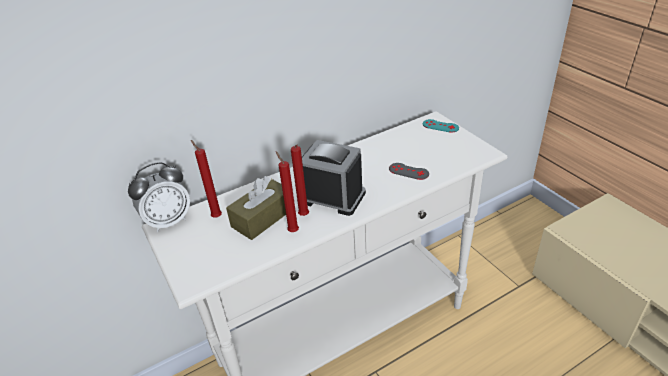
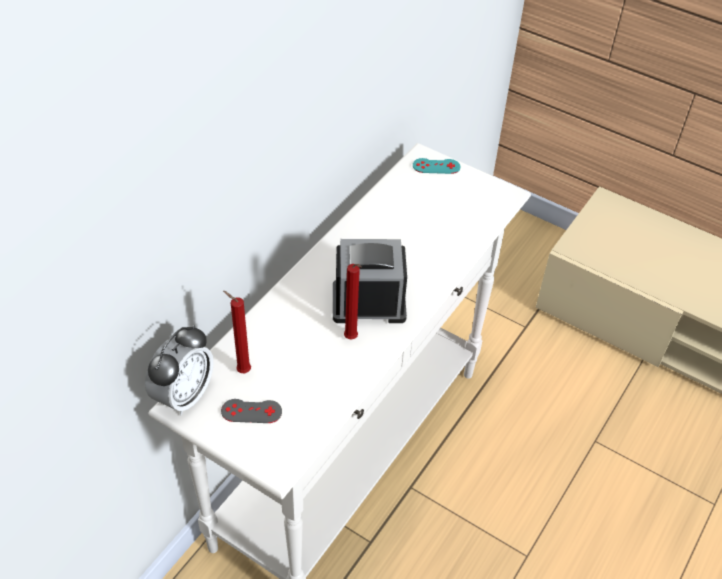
camera: 30 degrees left, 10 degrees up
brown tissue box [226,176,286,240] -> none
red candle [276,151,299,232] -> none
grey game controller [389,163,429,180] -> grey game controller moved to [221,399,282,423]

